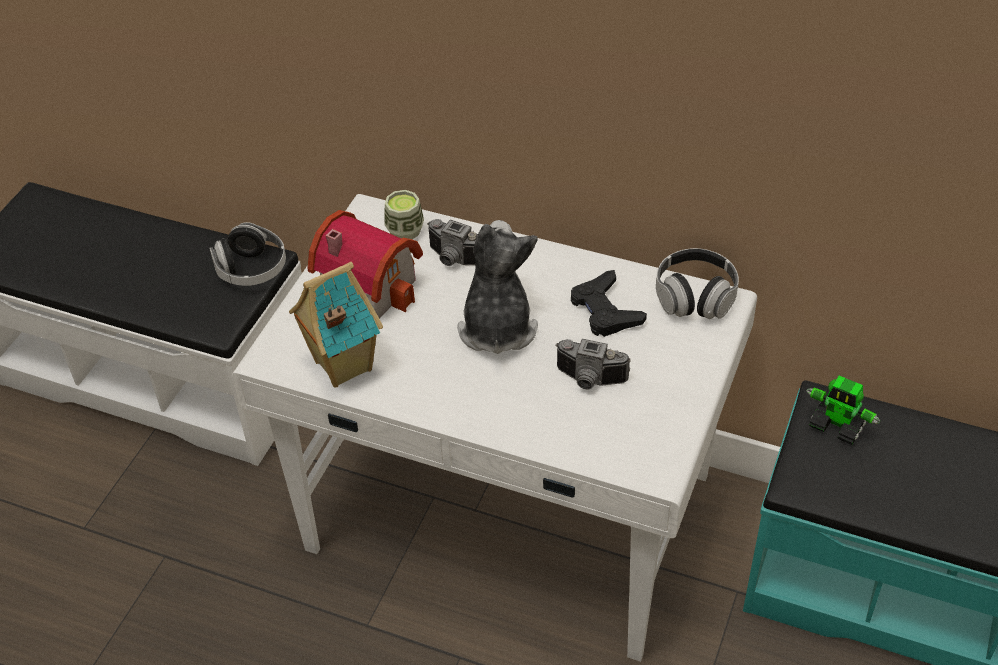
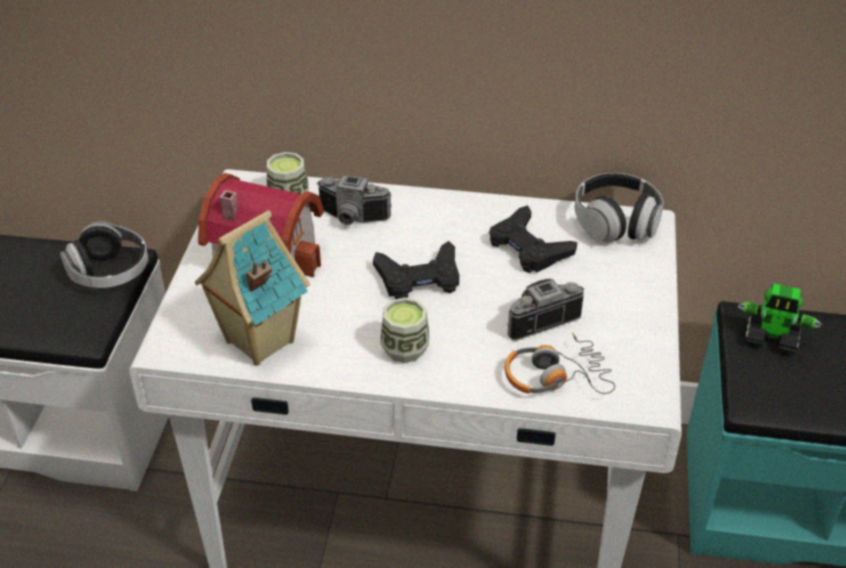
camera: 15 degrees left, 5 degrees down
plush toy [457,220,538,354] -> black game controller [373,241,459,299]
camera [555,339,631,389] -> camera turned 150 degrees clockwise [507,279,585,341]
none -> cup [380,297,429,363]
none -> headphones [505,333,615,394]

